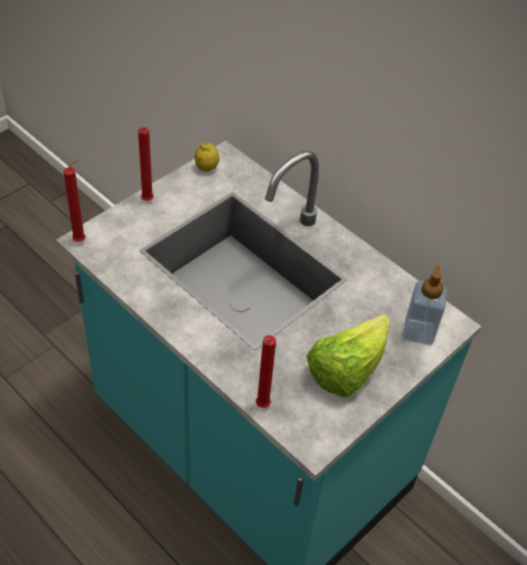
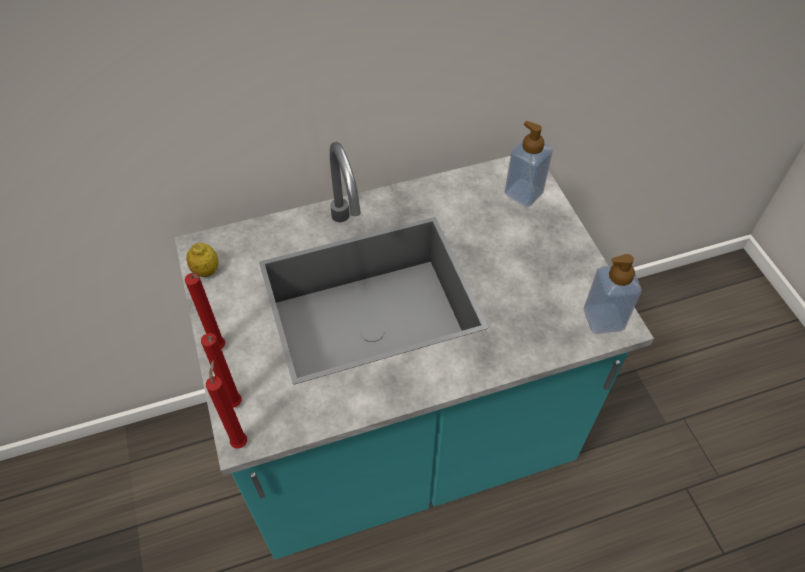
camera: 60 degrees left, 5 degrees up
red candle [256,335,276,408] -> red candle moved to [201,333,242,407]
lettuce [307,314,390,397] -> none
none -> soap dispenser [584,254,642,334]

